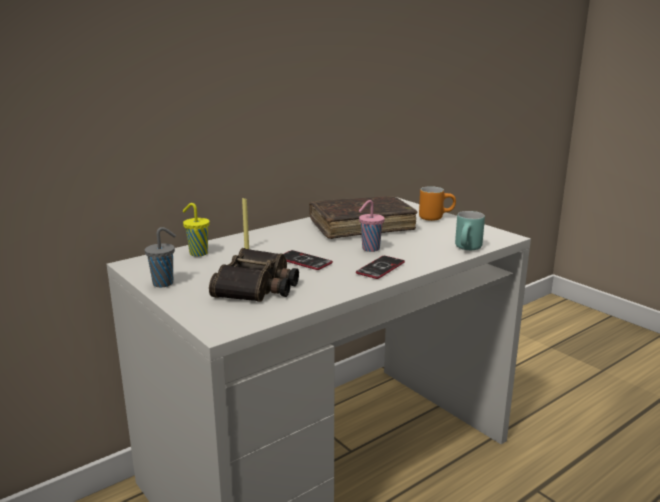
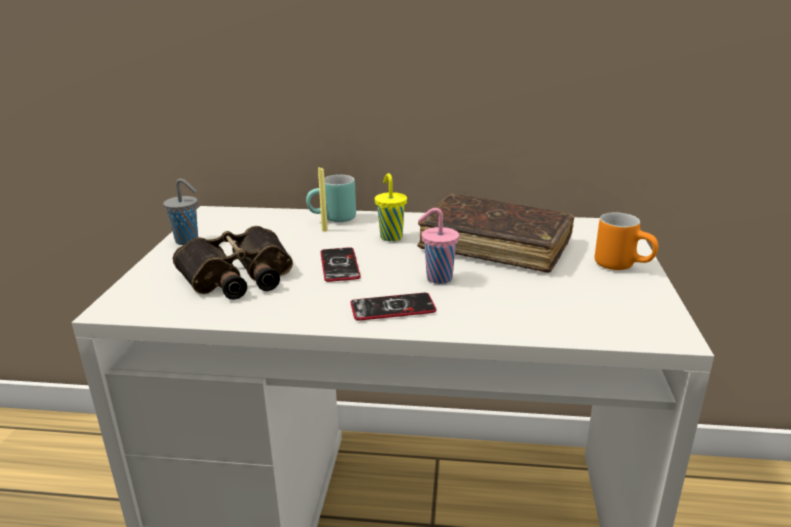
camera: 45 degrees right, 5 degrees up
yellow cup [183,203,210,257] -> yellow cup moved to [375,173,407,241]
turquoise mug [455,211,485,250] -> turquoise mug moved to [306,175,356,222]

